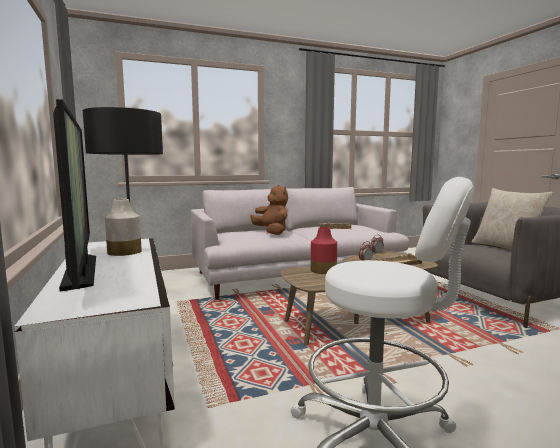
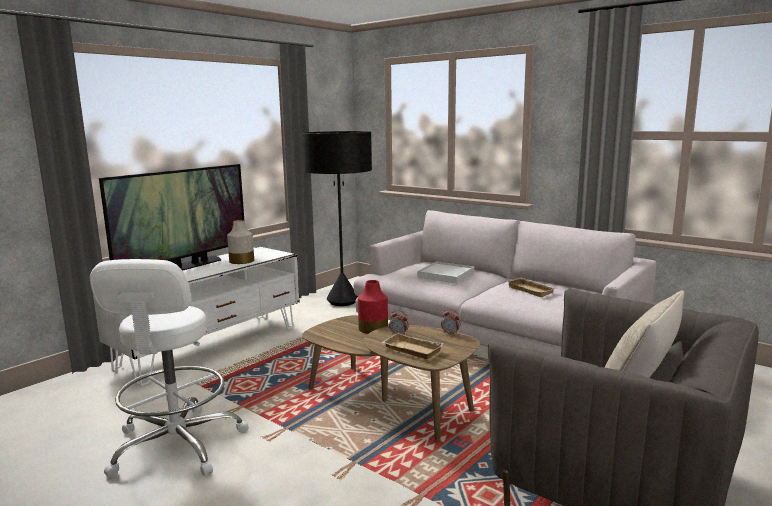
camera: 60 degrees right, 5 degrees up
brown plush toy [251,185,288,235] -> white tray [417,262,474,284]

